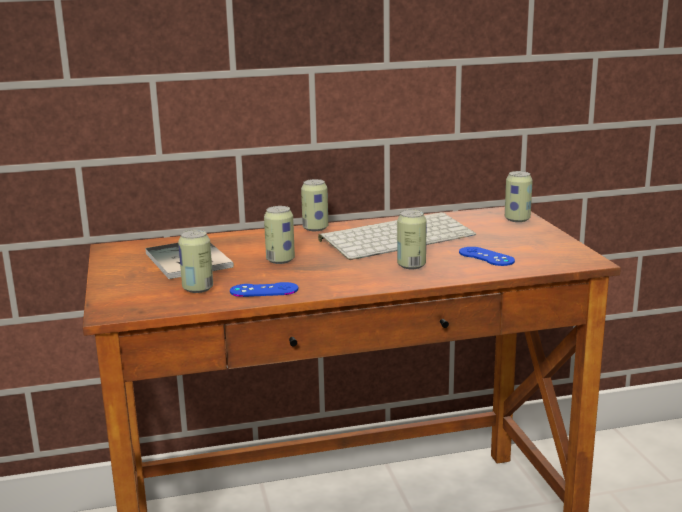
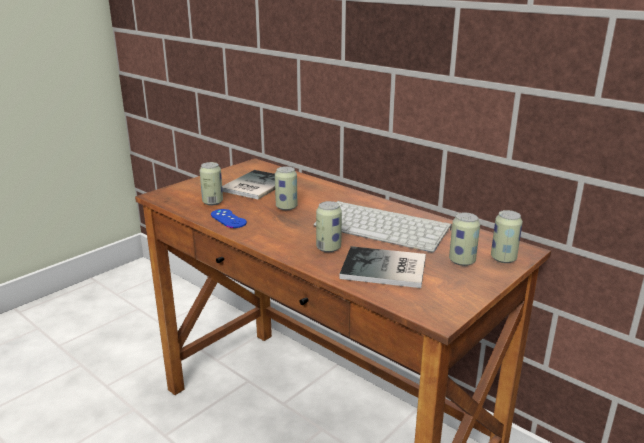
camera: 55 degrees right, 5 degrees up
can [301,179,328,231] -> can moved to [449,213,480,266]
blue game controller [459,247,515,266] -> book [340,246,426,288]

